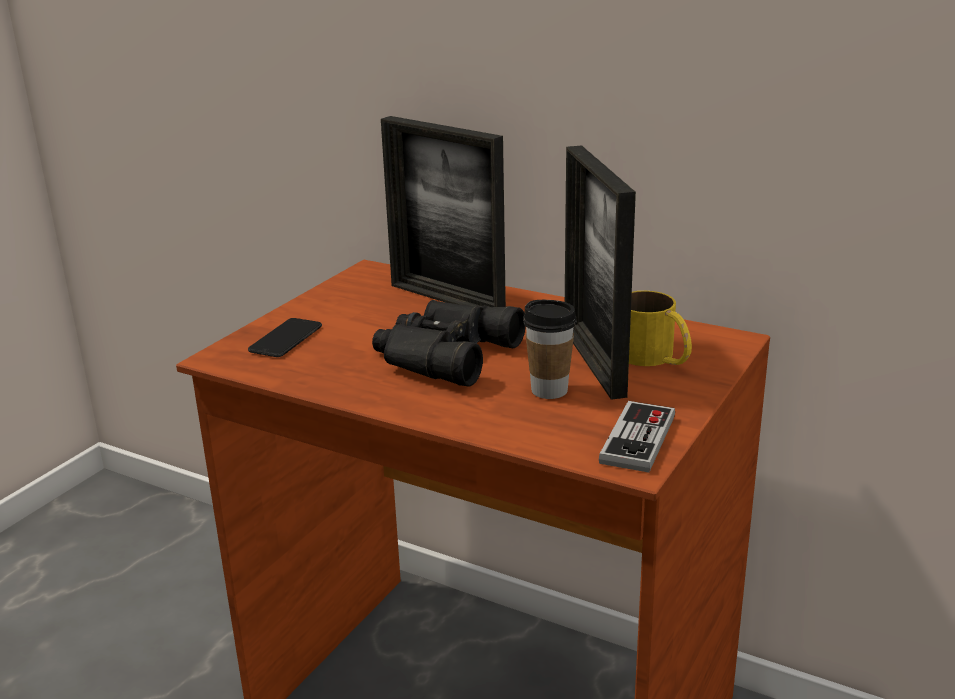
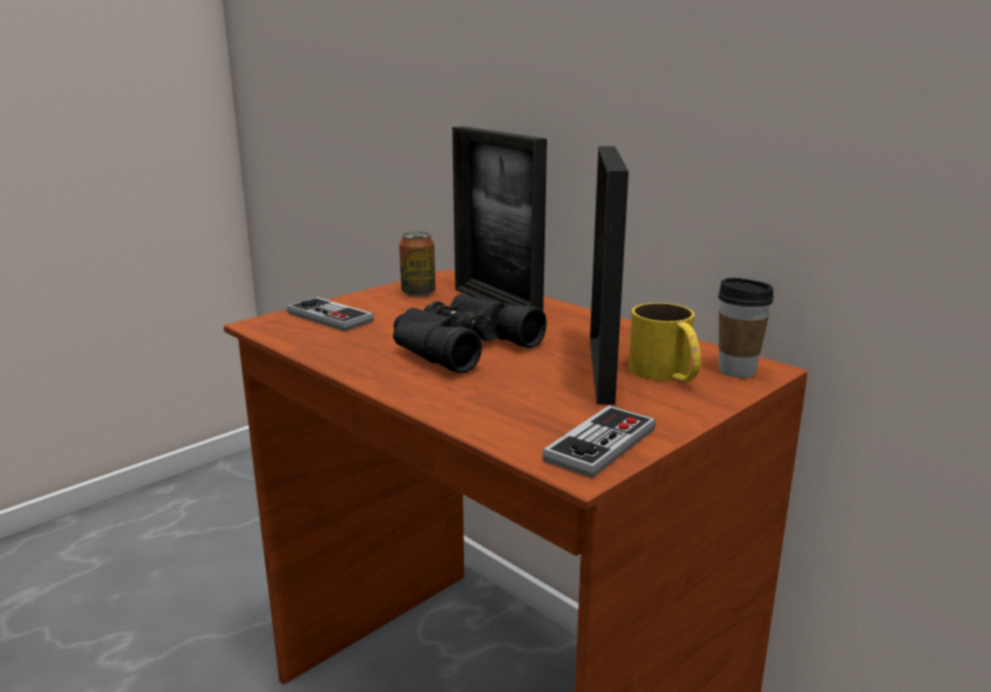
camera: 15 degrees right, 5 degrees down
phone [248,318,322,357] -> game controller [287,297,374,331]
cup [523,300,577,399] -> cup moved to [718,278,774,378]
none -> can [399,232,436,297]

